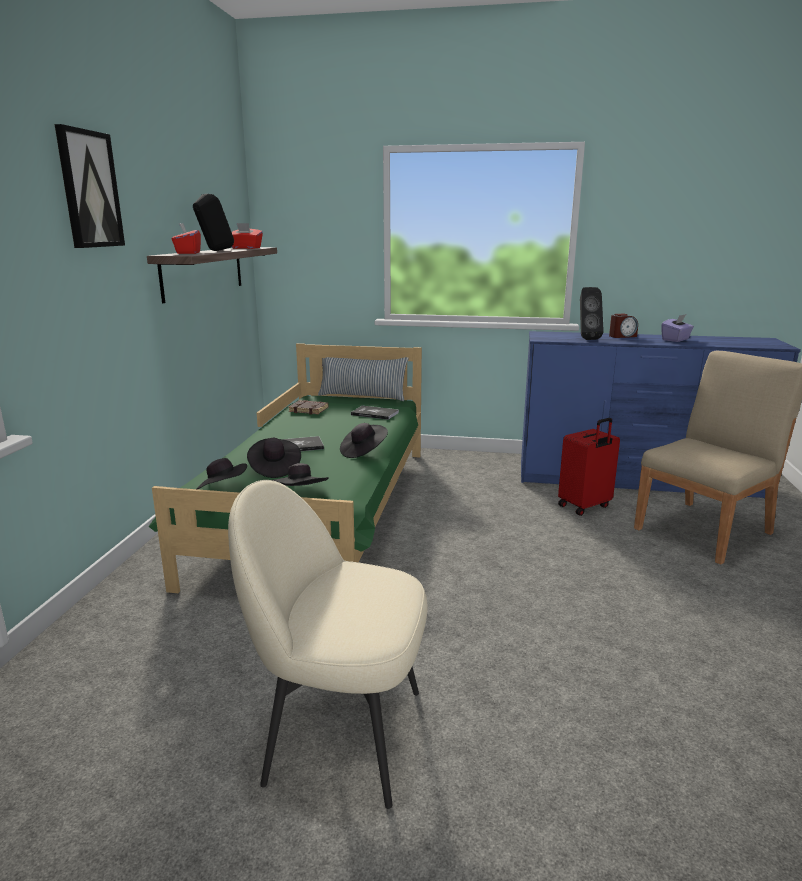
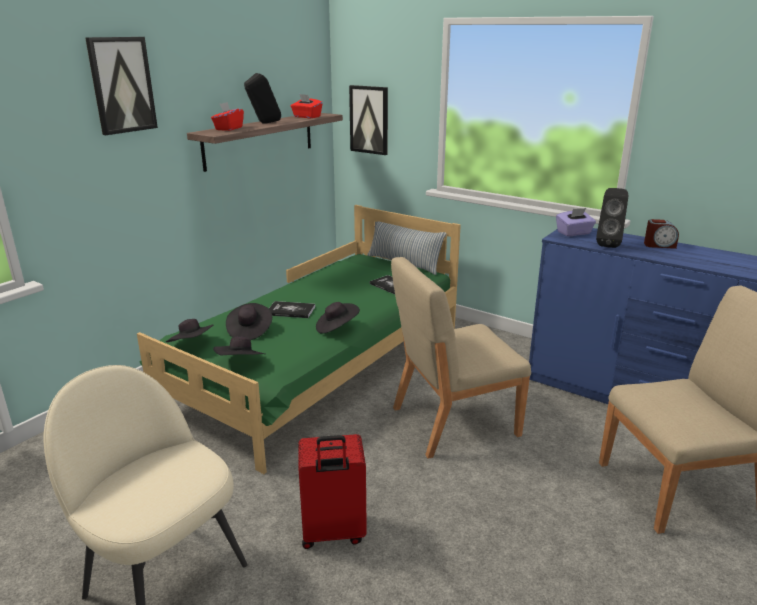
camera: 25 degrees right, 5 degrees up
brown book [288,400,329,415] -> none
red suitcase [558,418,620,516] -> red suitcase moved to [298,434,367,549]
purple tissue box [661,314,694,342] -> purple tissue box moved to [556,208,596,236]
none -> picture [349,85,388,155]
none -> beige chair [391,257,531,459]

